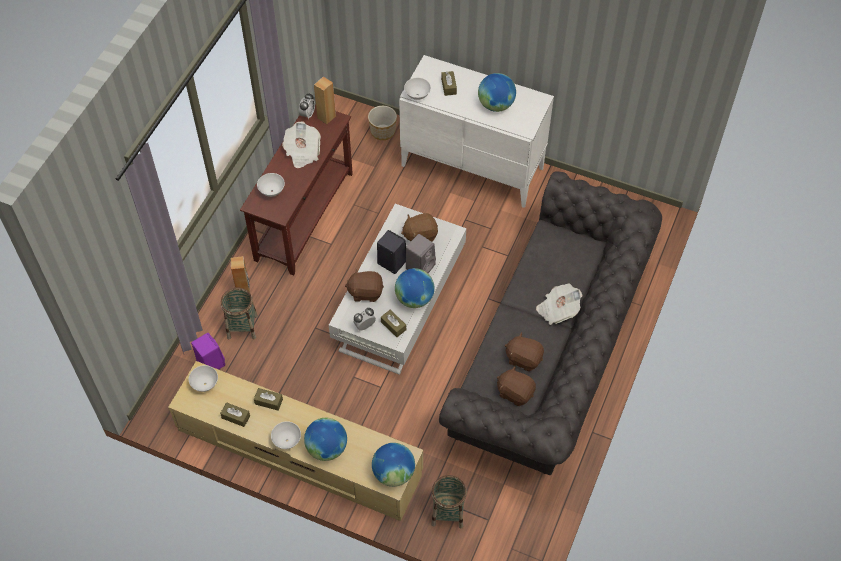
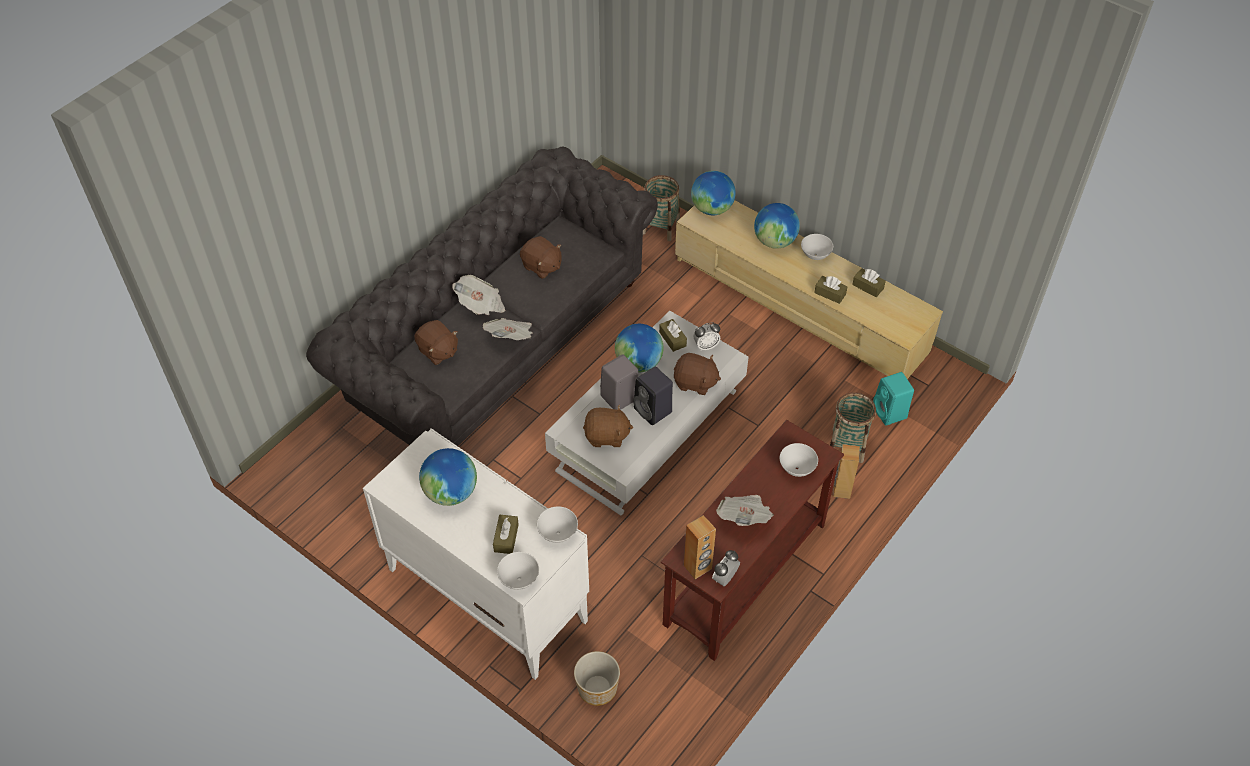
camera: 165 degrees left, 5 degrees down
white bowl [189,365,218,392] -> white bowl moved to [497,552,539,590]
purple speaker [191,333,225,370] -> turquoise speaker [873,372,914,426]
brown plush toy [497,366,536,406] -> brown plush toy moved to [414,320,458,365]
none -> newspaper [483,318,533,340]

